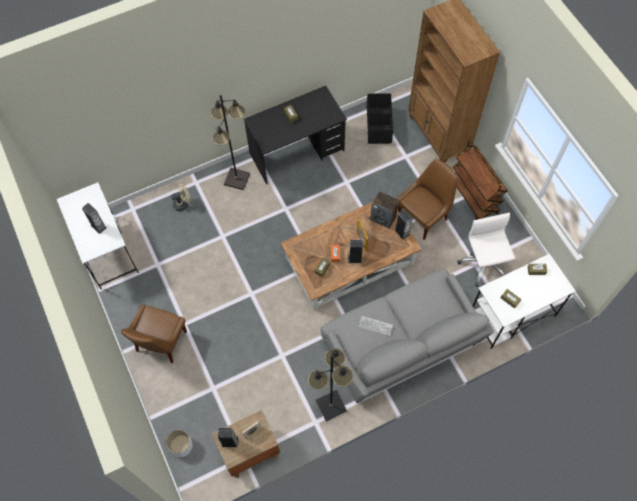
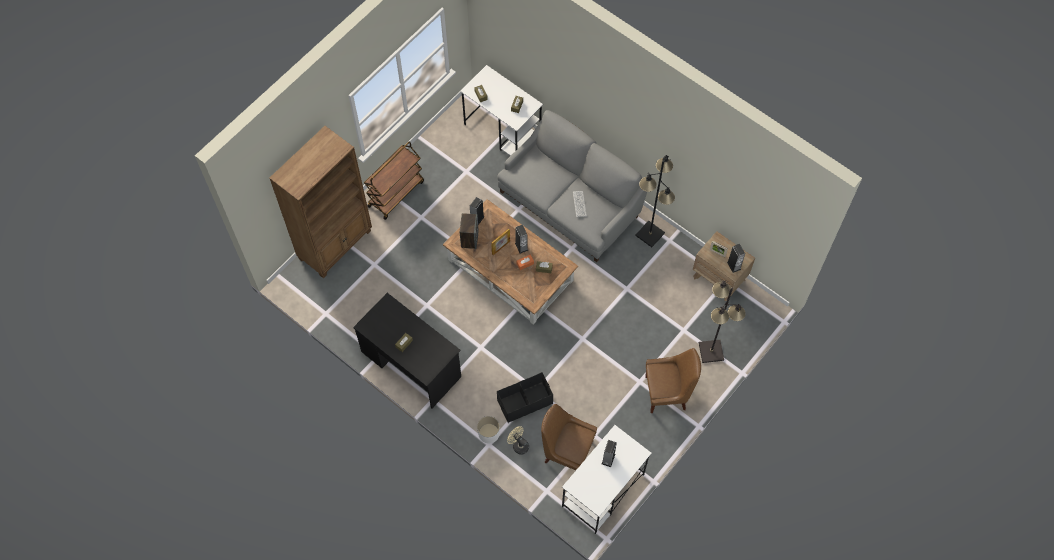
camera: 115 degrees left, 0 degrees up
white planter [166,429,192,457] -> white planter moved to [477,416,500,443]
black floor lamp [211,95,250,190] -> black floor lamp moved to [699,280,746,363]
black storage box [366,93,393,144] -> black storage box moved to [497,372,553,423]
brown chair [397,159,458,240] -> brown chair moved to [541,404,597,470]
white office chair [458,213,515,287] -> none

